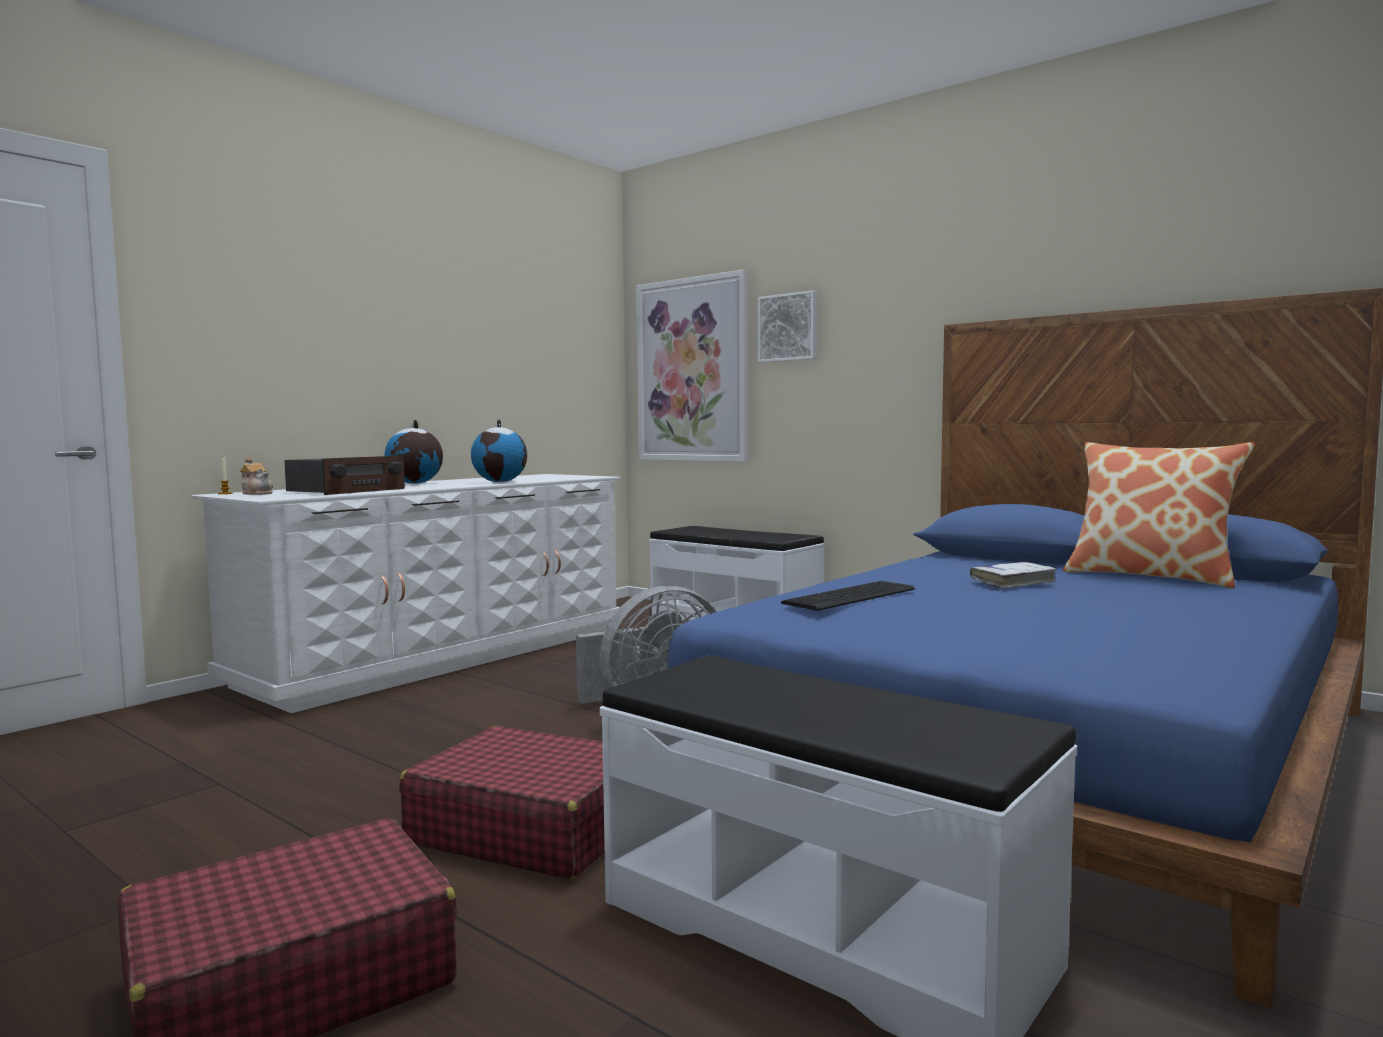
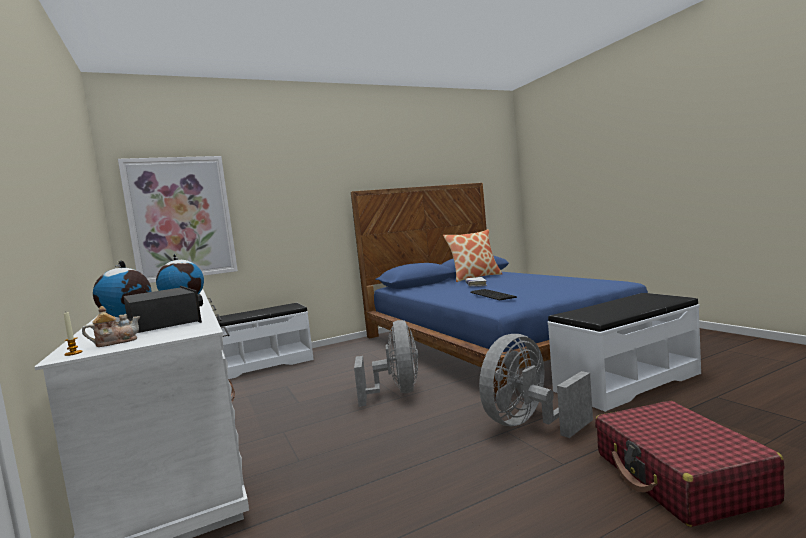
camera: 65 degrees left, 0 degrees up
red suitcase [399,726,605,879] -> grey fan [479,334,593,438]
picture [758,290,817,363] -> none

